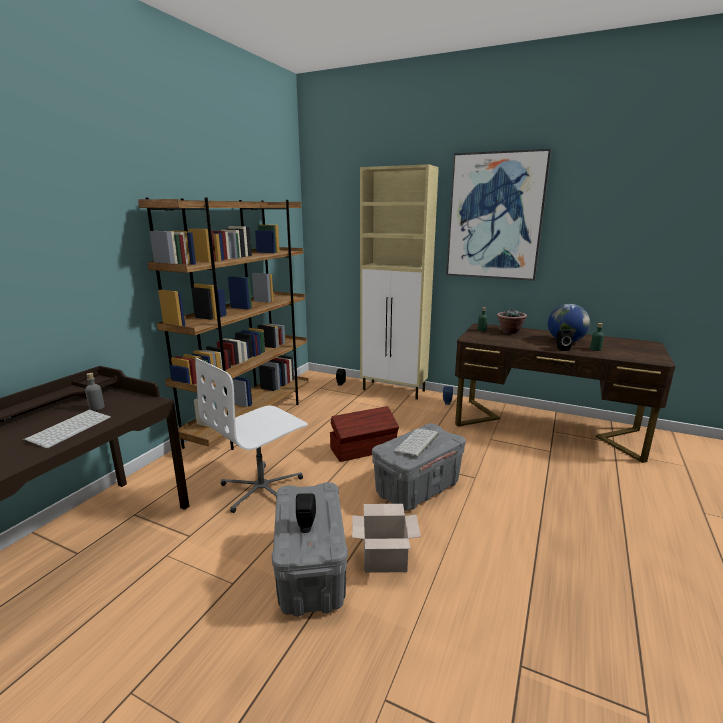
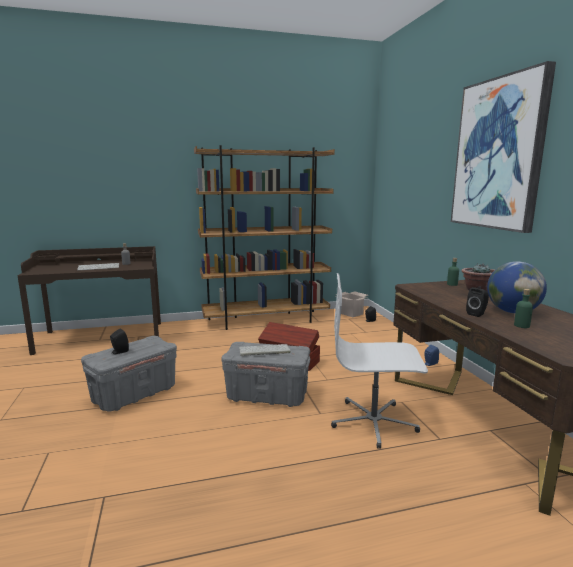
camera: 50 degrees right, 5 degrees down
white office chair [195,358,308,513] -> white office chair moved to [331,273,428,449]
cardboard box [352,504,421,573] -> cardboard box moved to [336,291,368,317]
beige cabinet [360,164,439,400] -> none

